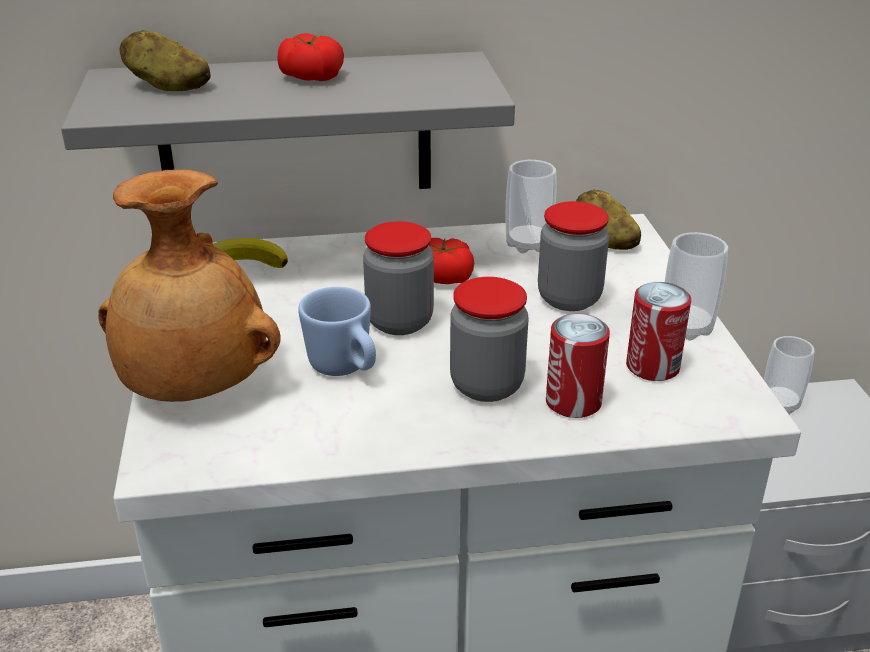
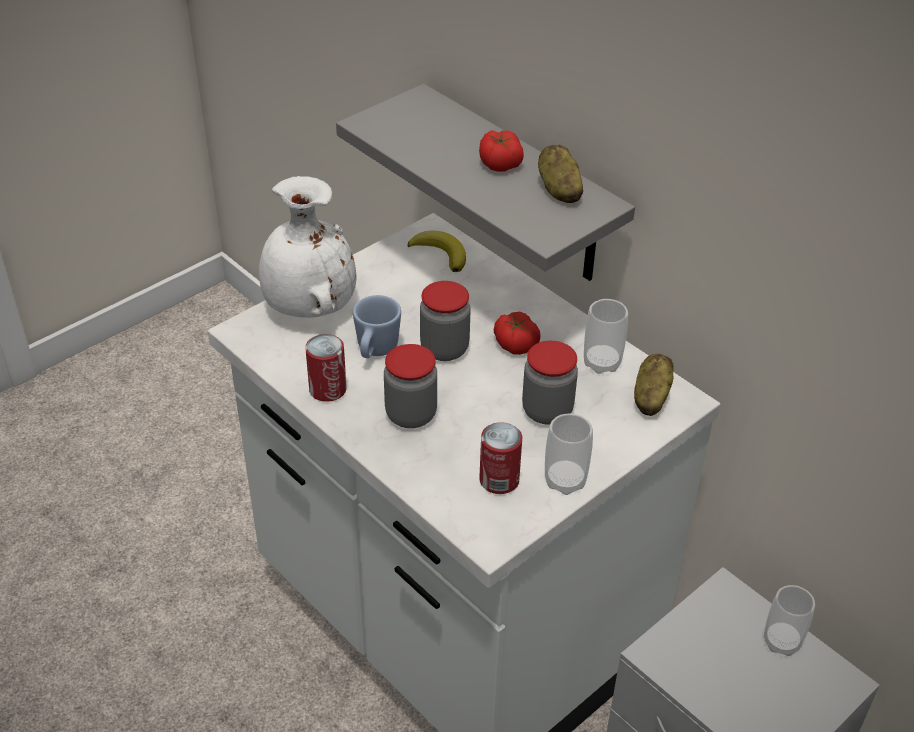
camera: 55 degrees right, 10 degrees up
brown vase [98,169,281,402] -> white vase [259,176,357,318]
potato [120,30,210,91] -> potato moved to [538,145,584,203]
can [546,313,610,418] -> can moved to [305,334,347,402]

